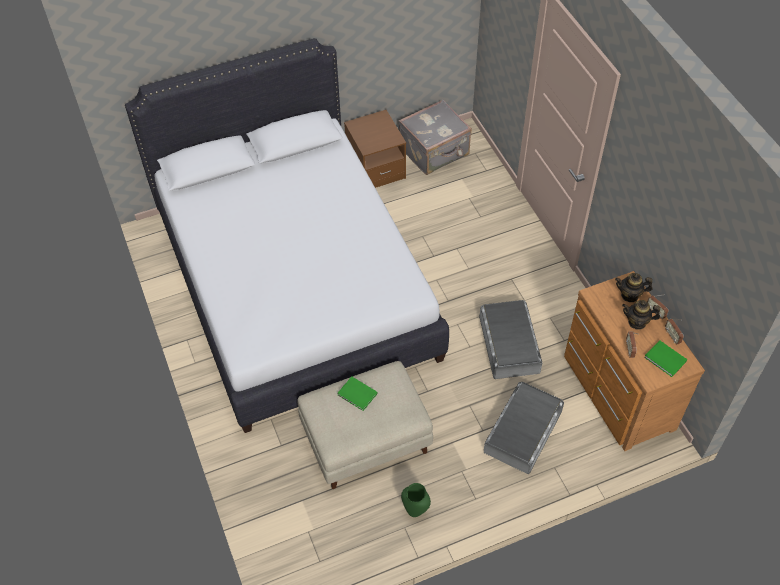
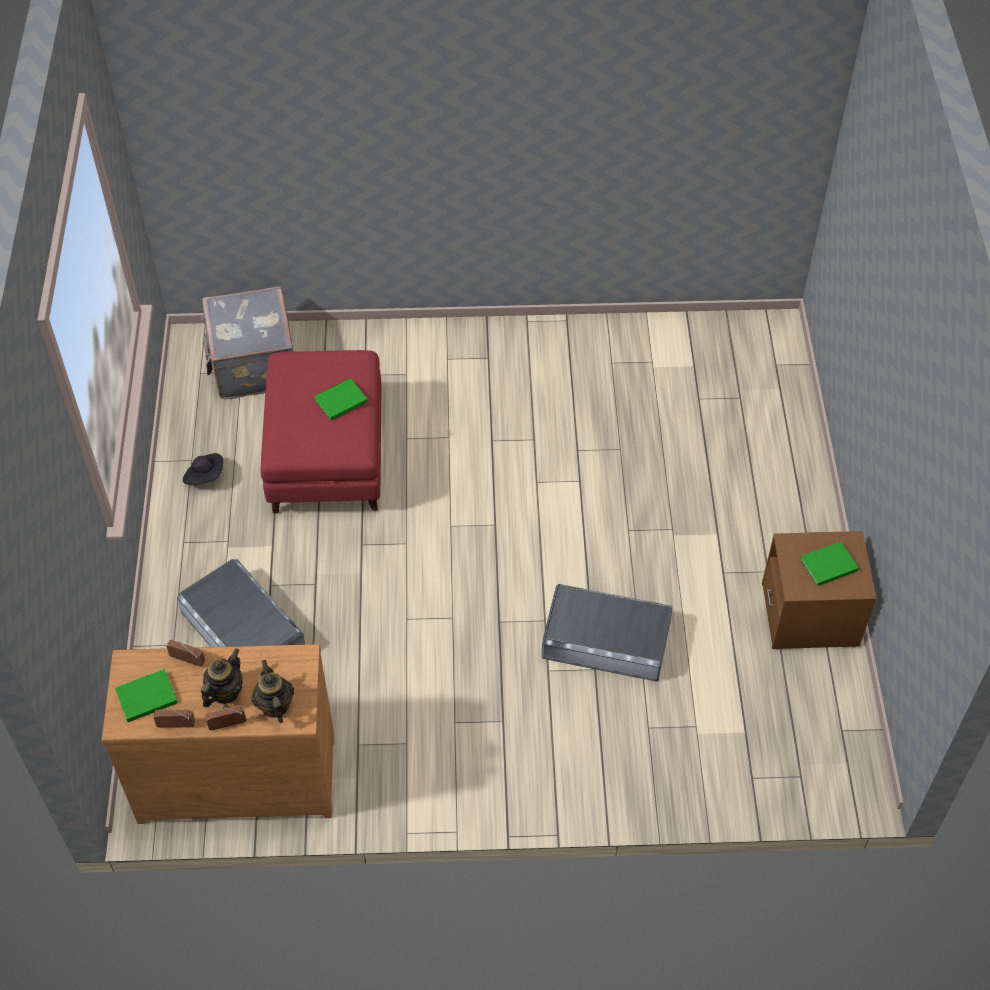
camera: 110 degrees right, 0 degrees up
white bed [125,38,449,433] -> none
beige ottoman [297,361,433,489] -> red ottoman [260,350,381,514]
grey suitcase [399,99,472,175] -> grey suitcase moved to [201,286,293,399]
green vase [401,483,431,517] -> black hat [183,453,223,485]
grey storage box [479,300,542,379] -> grey storage box moved to [541,584,673,682]
teapot [615,273,652,302] -> teapot turned 45 degrees counterclockwise [252,660,294,723]
none -> green book [800,542,859,586]

